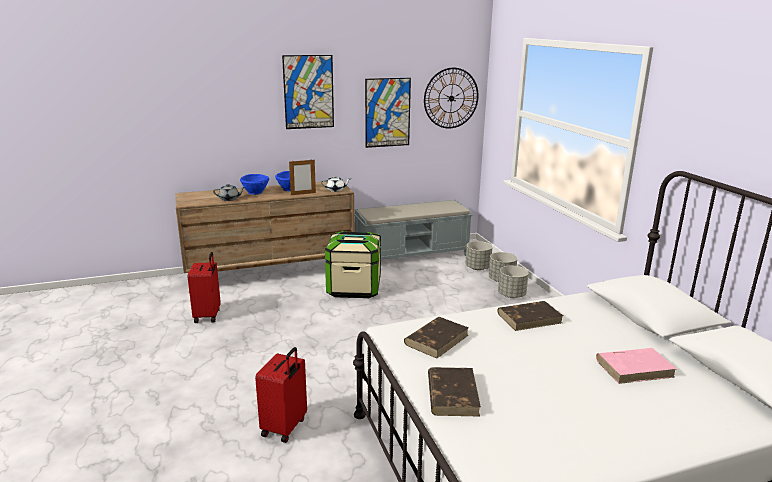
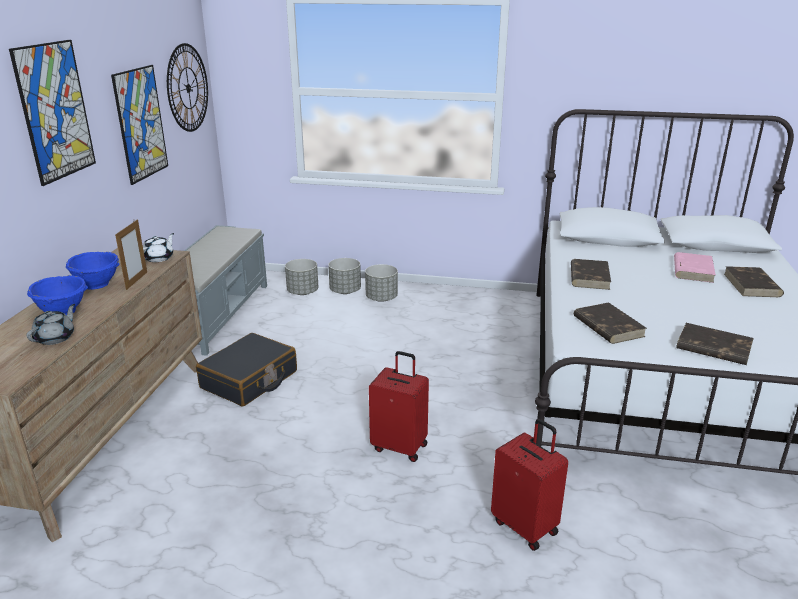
camera: 60 degrees left, 5 degrees up
red suitcase [188,252,221,323] -> red suitcase moved to [369,351,429,462]
storage box [325,231,381,298] -> black suitcase [196,333,297,406]
none -> brown book [724,266,784,297]

